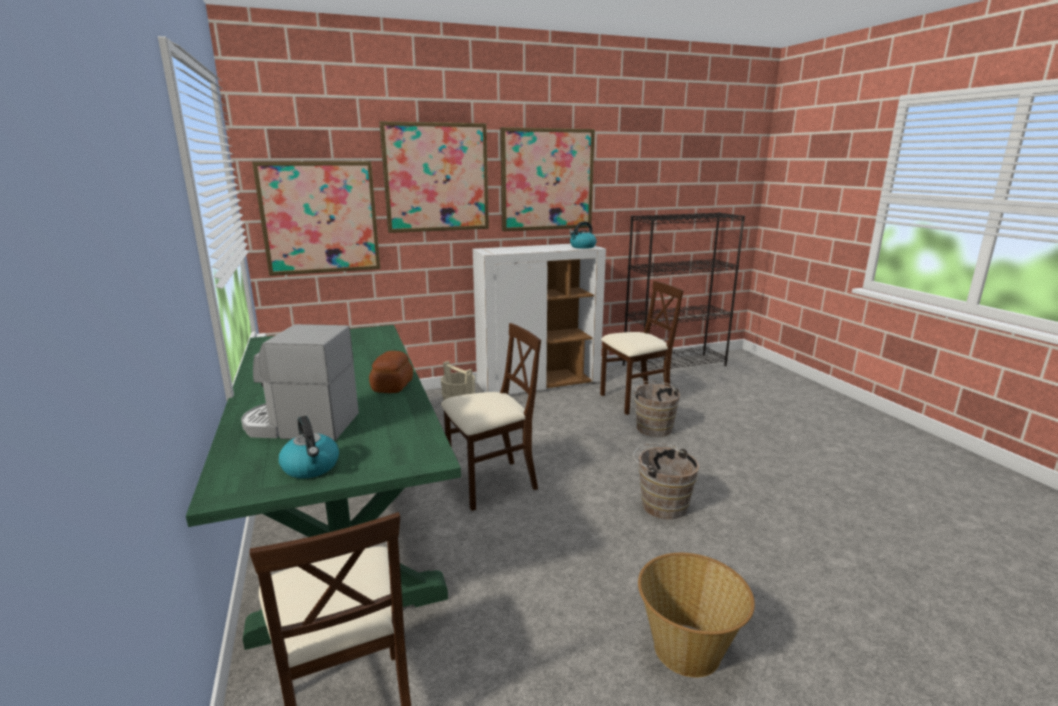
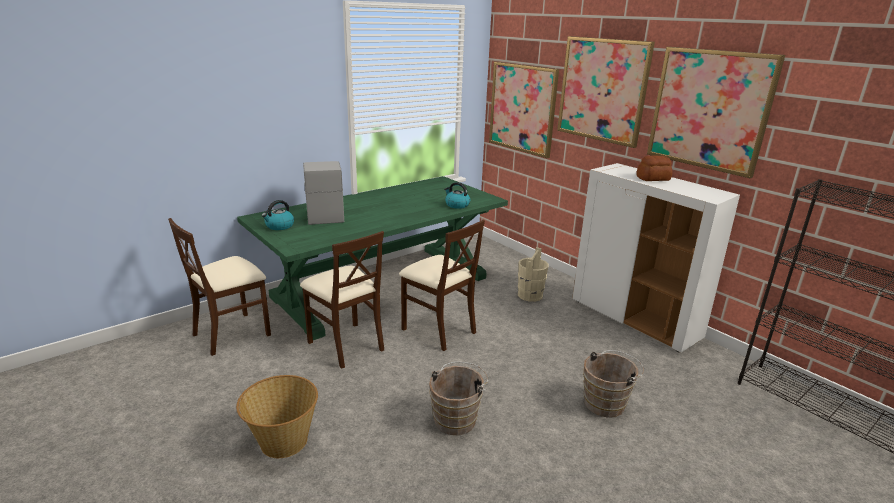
camera: 70 degrees right, 5 degrees up
bread [369,351,413,393] -> bread moved to [636,155,672,181]
kettle [570,221,597,249] -> kettle moved to [444,182,470,209]
beige chair [600,281,684,415] -> beige chair moved to [300,231,384,369]

